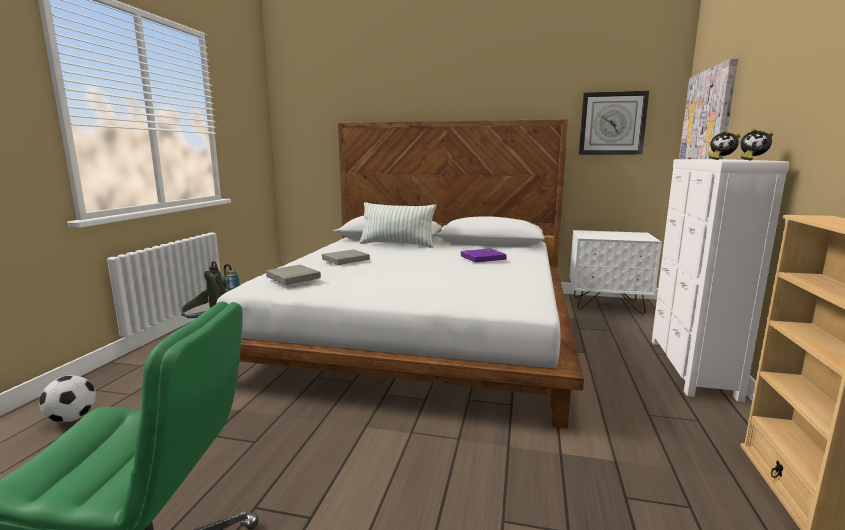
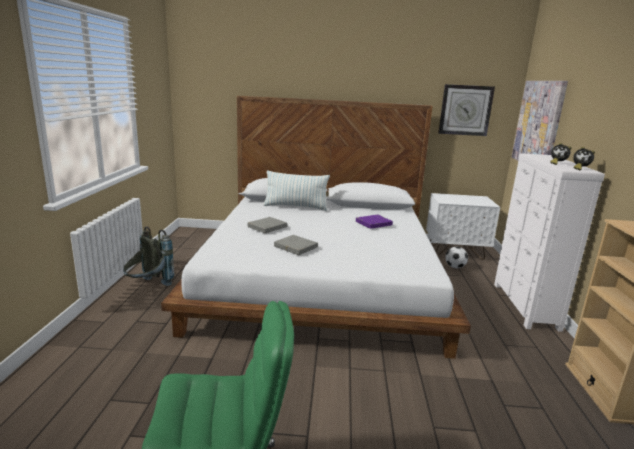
camera: 10 degrees left, 5 degrees up
football [39,375,96,422] -> football moved to [445,247,468,268]
grey book [266,265,321,285] -> grey book moved to [274,235,318,255]

